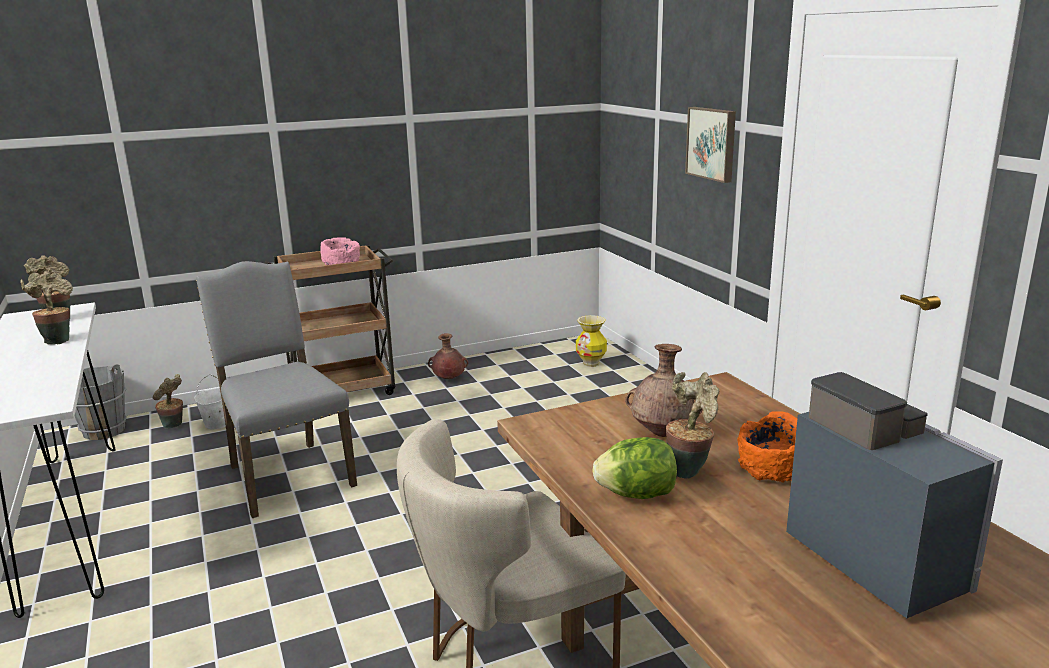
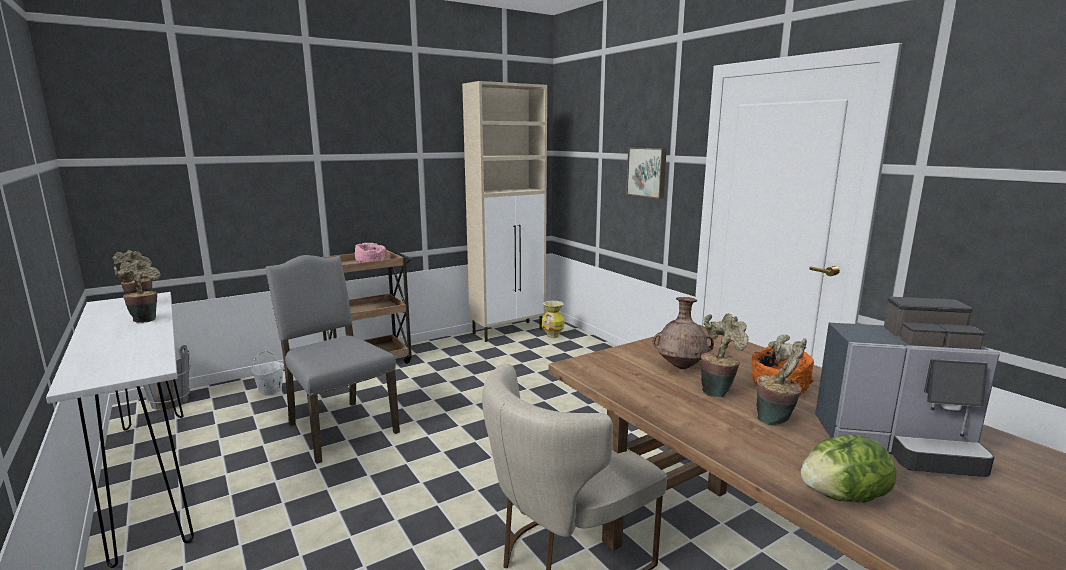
camera: 10 degrees left, 5 degrees down
potted plant [153,374,183,429] -> potted plant moved to [756,335,807,425]
brown vase [428,333,468,379] -> none
lettuce [592,437,677,499] -> lettuce moved to [801,435,896,503]
coffee machine [786,372,1003,618] -> coffee machine turned 135 degrees clockwise [815,297,1000,477]
none -> beige cabinet [462,81,547,342]

